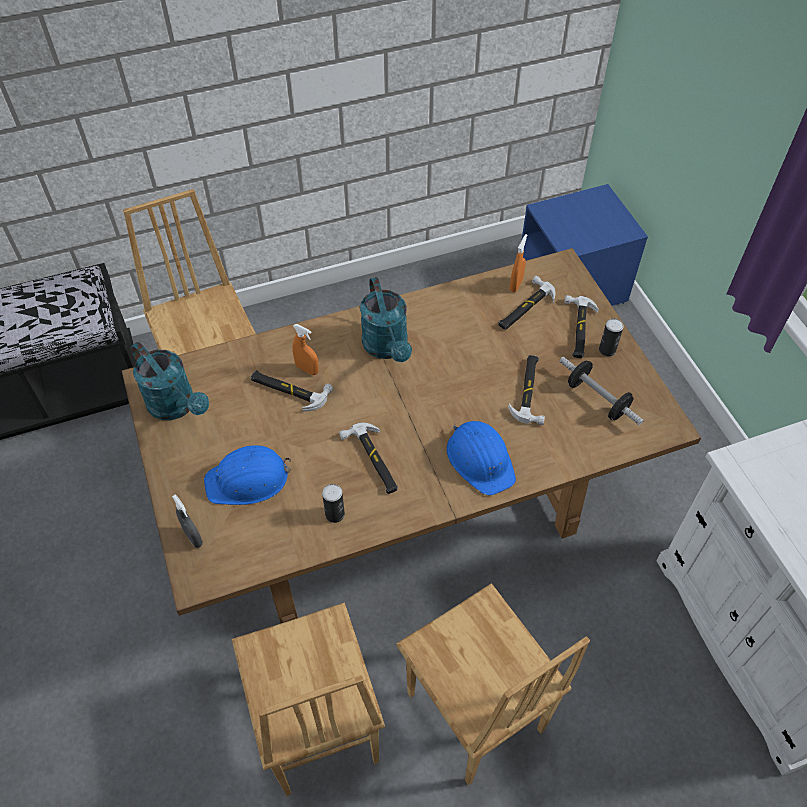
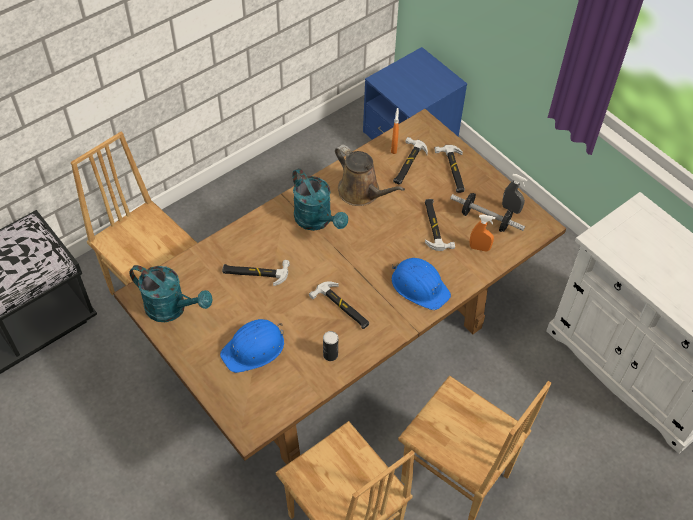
camera: 20 degrees left, 0 degrees up
grey spray bottle [172,494,203,548] -> grey spray bottle moved to [502,174,527,214]
orange spray bottle [292,324,319,375] -> orange spray bottle moved to [470,215,496,252]
can [599,318,624,356] -> none
none -> brown watering can [335,144,405,206]

